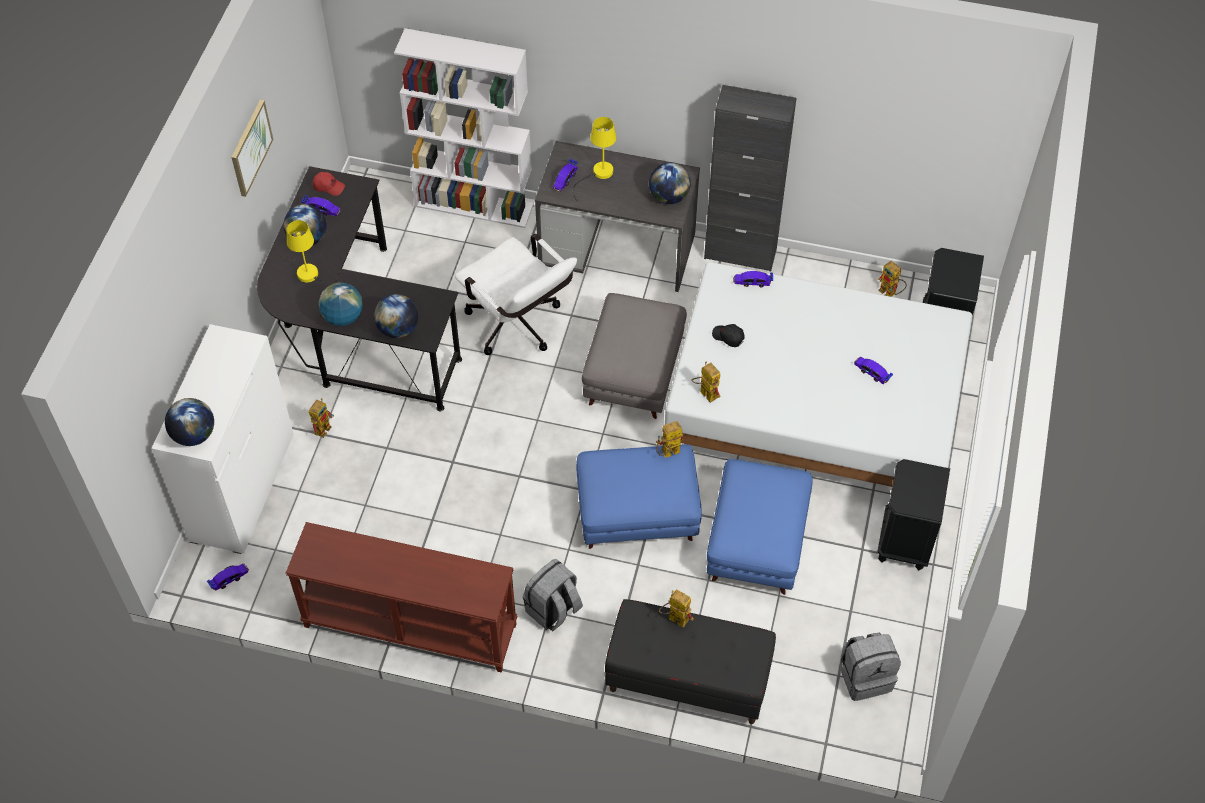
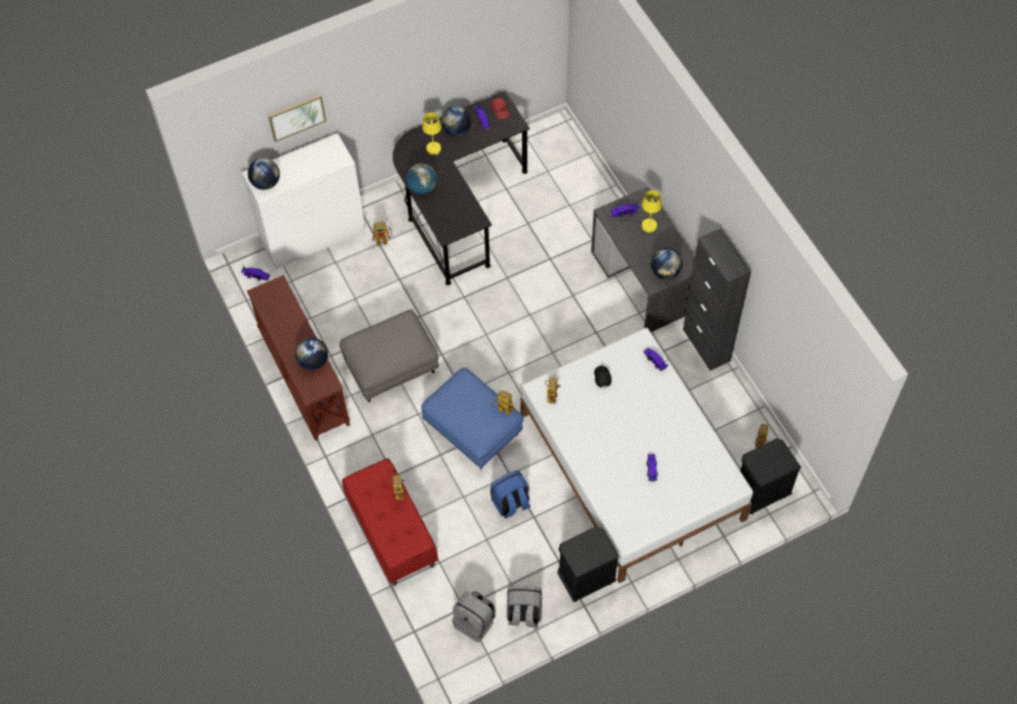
camera: 50 degrees right, 5 degrees up
picture [231,99,273,197] -> picture moved to [268,94,326,142]
globe [374,294,418,338] -> globe moved to [295,338,328,370]
white bookcase [394,28,533,228] -> none
white office chair [455,234,577,355] -> none
grey backpack [523,558,583,631] -> grey backpack moved to [507,585,542,628]
grey ottoman [582,293,687,419] -> grey ottoman moved to [339,309,439,402]
black bench [605,599,776,724] -> red bench [342,458,438,586]
blue ottoman [707,459,813,595] -> blue backpack [490,470,531,519]

